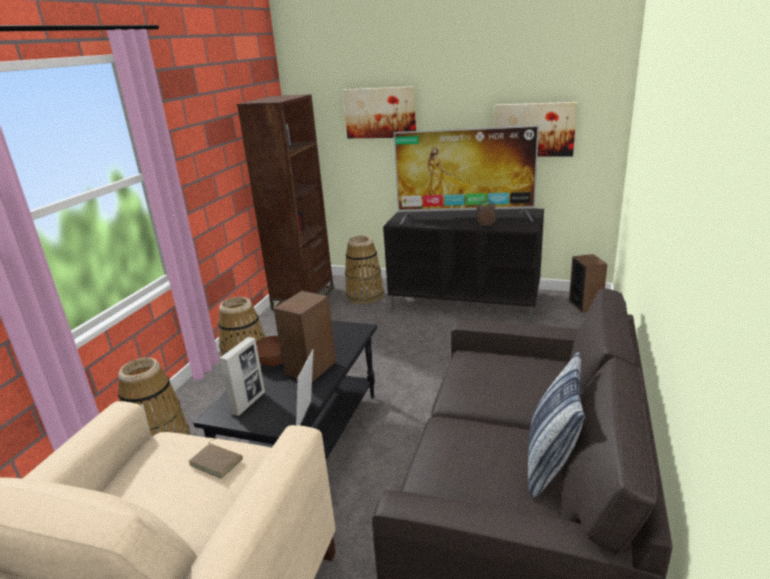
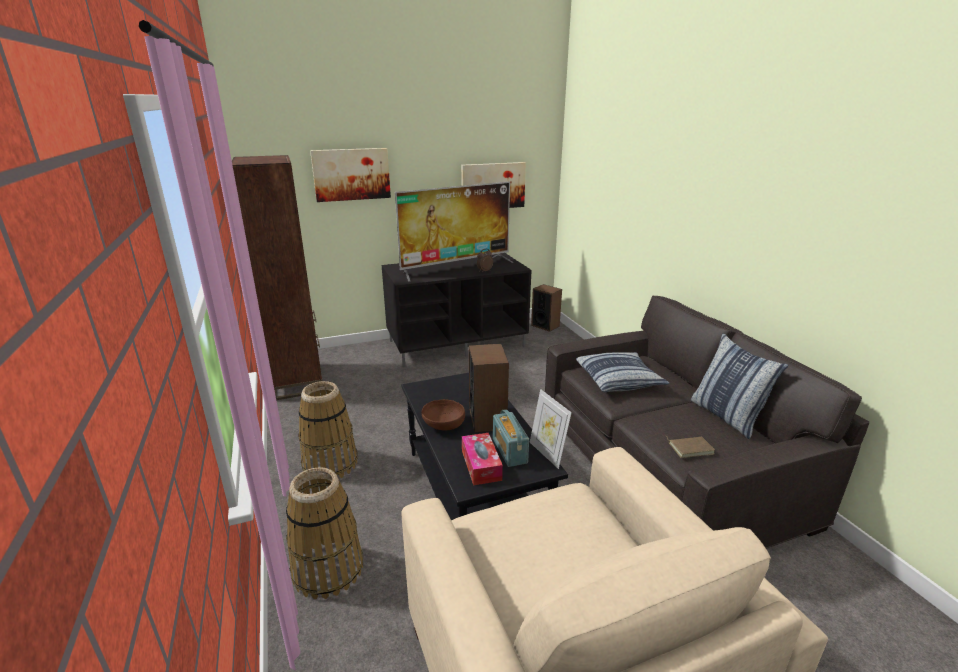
camera: 40 degrees left, 0 degrees up
brown book [189,438,243,479] -> brown book moved to [667,437,715,458]
picture frame [219,337,265,416] -> tissue box [462,433,503,485]
basket [345,235,384,305] -> none
none -> radio [493,409,529,467]
none -> pillow [576,352,670,392]

